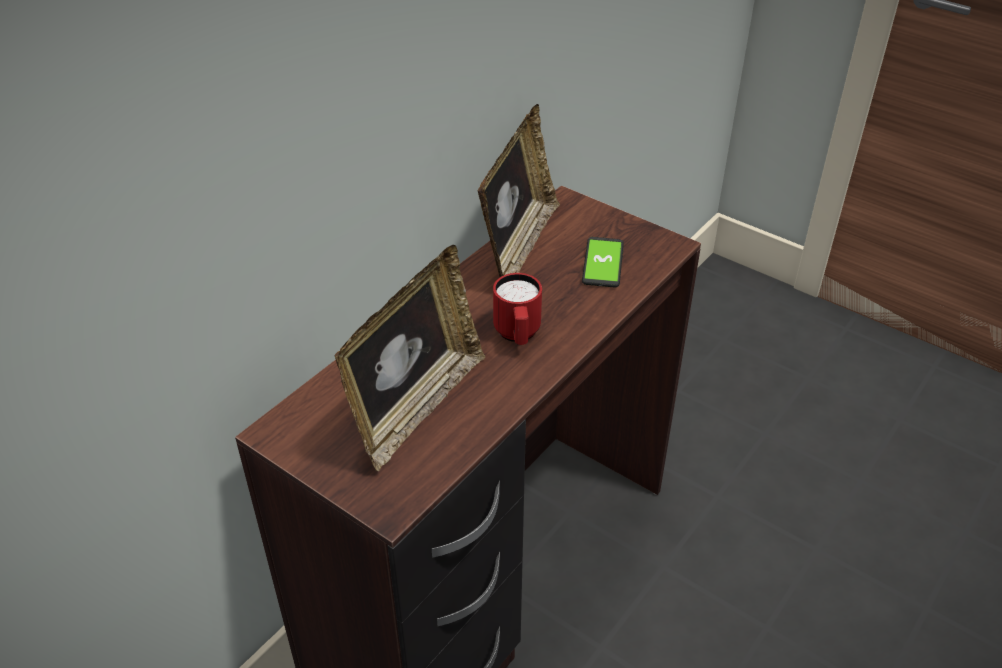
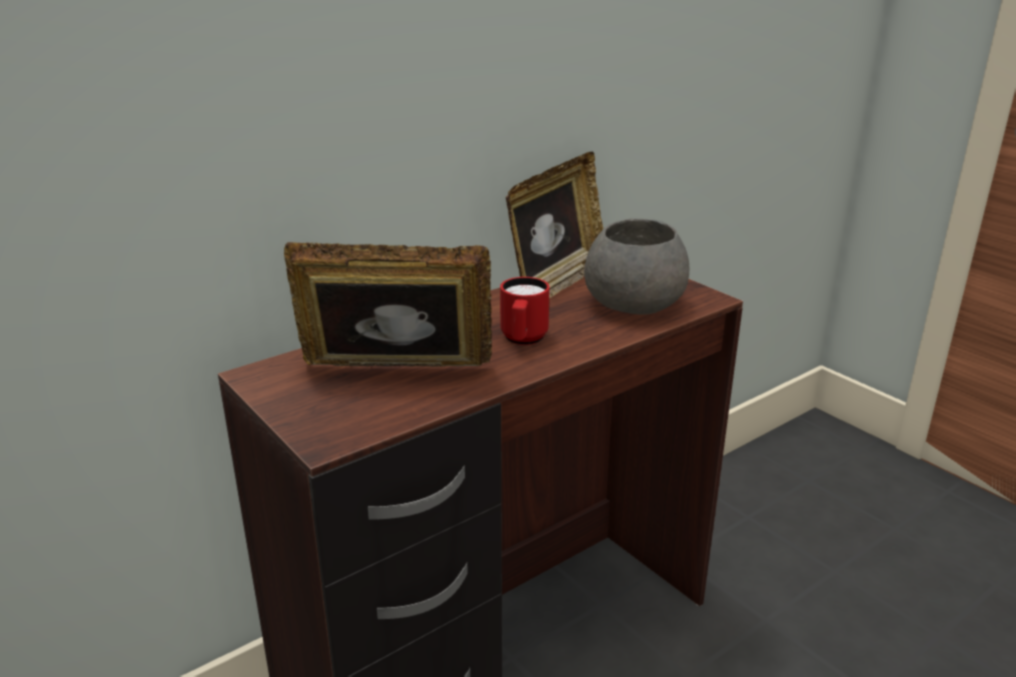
camera: 15 degrees right, 15 degrees down
picture frame [334,245,486,471] -> picture frame turned 135 degrees counterclockwise [284,242,492,367]
phone [582,237,624,287] -> grey bowl [584,218,689,315]

